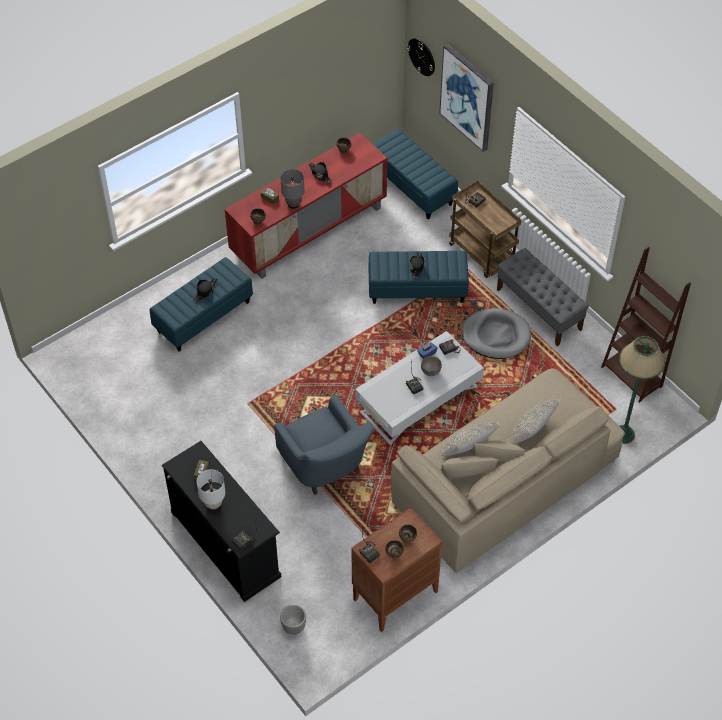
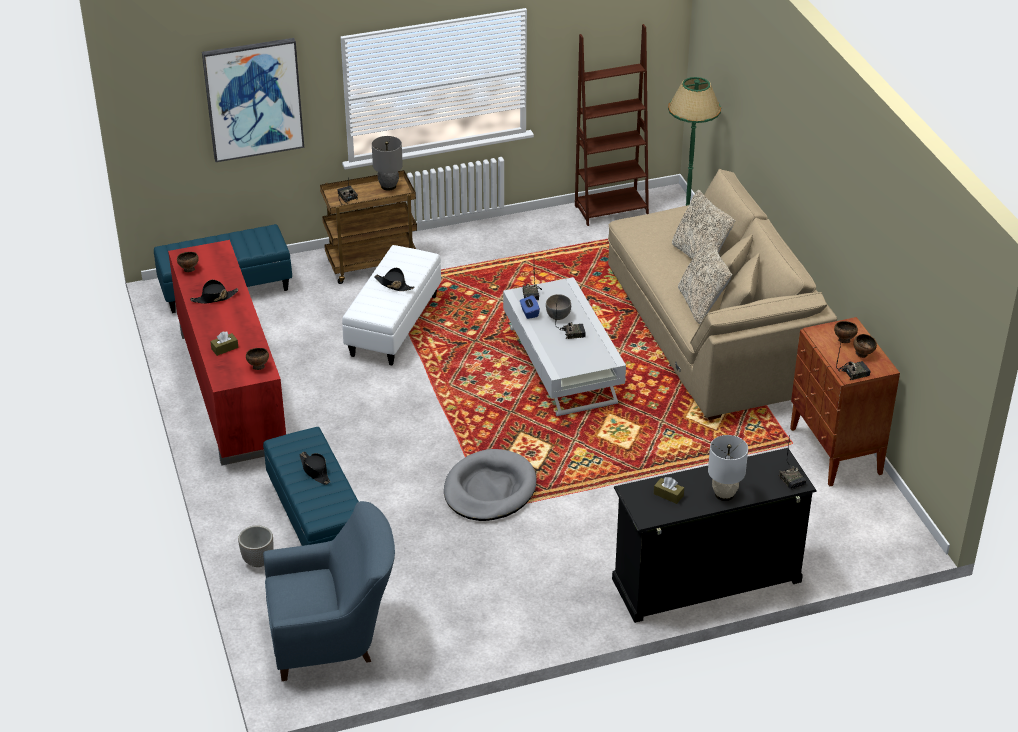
camera: 70 degrees left, 15 degrees down
blue armchair [274,395,373,495] -> blue armchair moved to [263,501,395,681]
planter [280,605,306,635] -> planter moved to [238,525,273,567]
grey table lamp [281,169,304,209] -> grey table lamp moved to [372,136,403,191]
blue ottoman [369,251,469,304] -> white ottoman [342,245,441,365]
wall clock [407,38,435,76] -> none
grey dog bed [462,308,531,359] -> grey dog bed moved to [444,449,536,521]
grey bench [497,248,589,346] -> none

